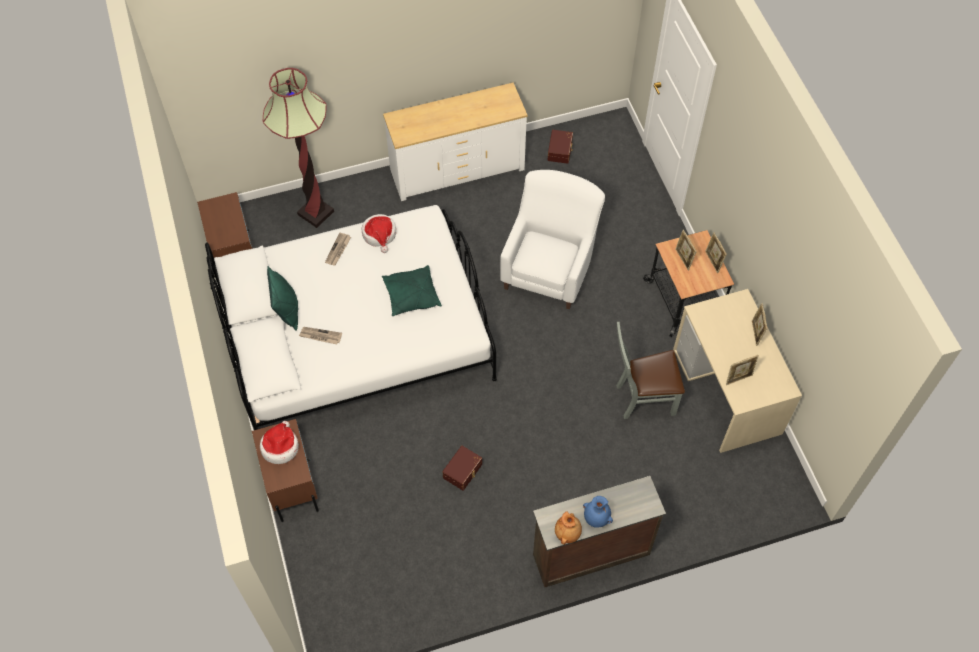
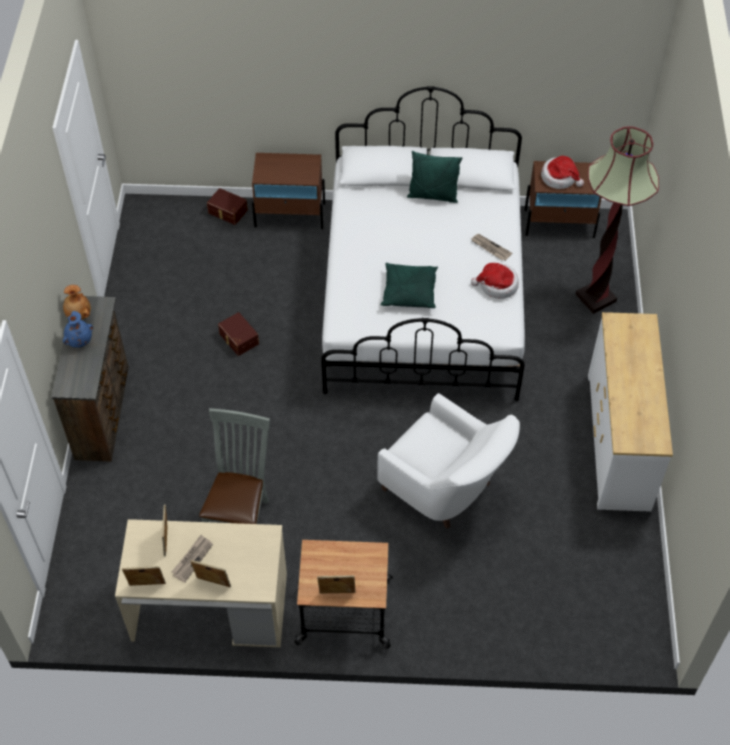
camera: 110 degrees right, 5 degrees down
hat [260,421,299,464] -> hat moved to [541,156,584,189]
newspaper [299,327,342,344] -> newspaper moved to [172,535,213,582]
brown storage box [548,130,573,164] -> brown storage box moved to [207,188,248,225]
picture frame [675,230,697,270] -> picture frame moved to [122,566,166,586]

